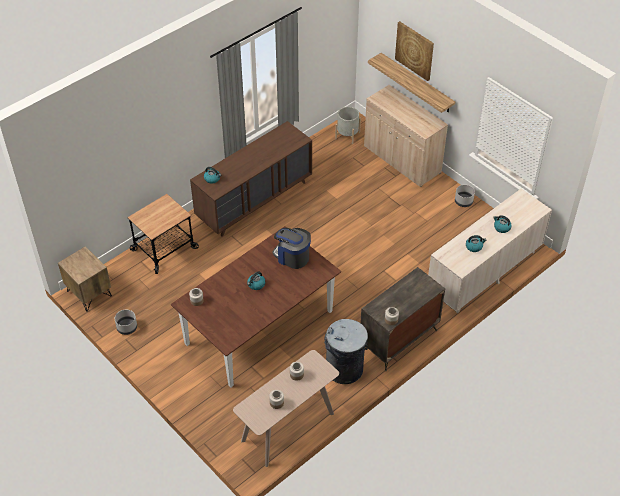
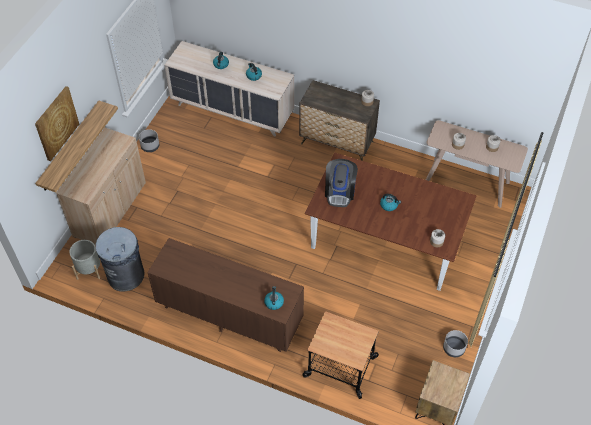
camera: 115 degrees left, 5 degrees up
grey trash can [324,319,368,384] -> grey trash can moved to [95,227,144,291]

